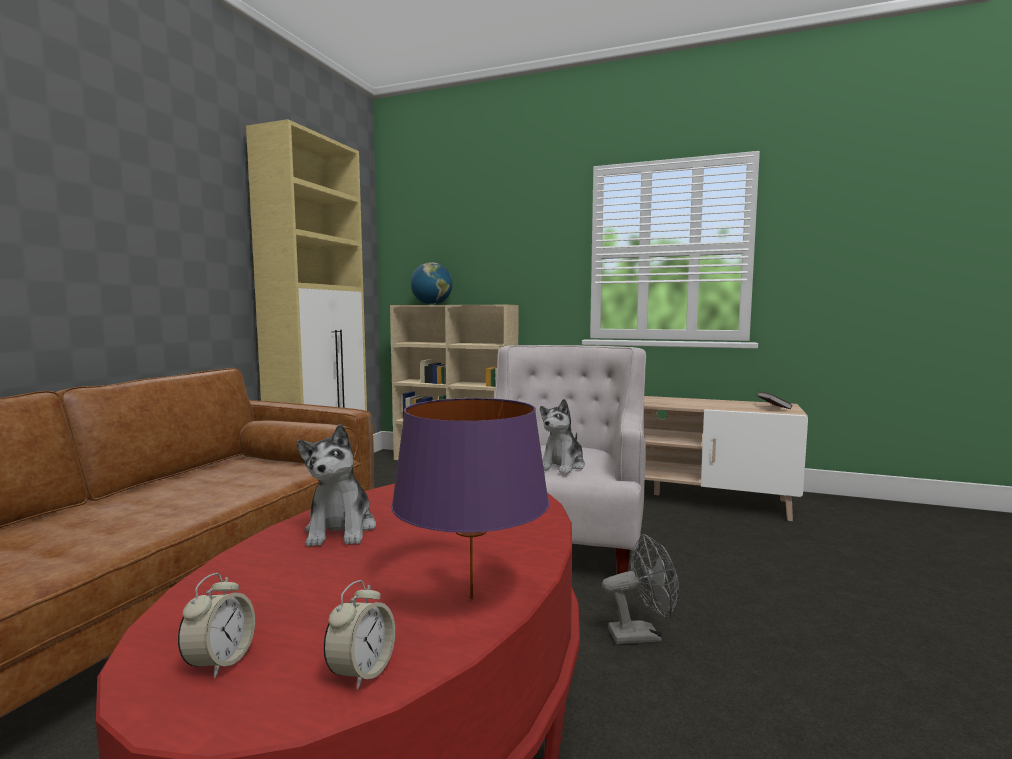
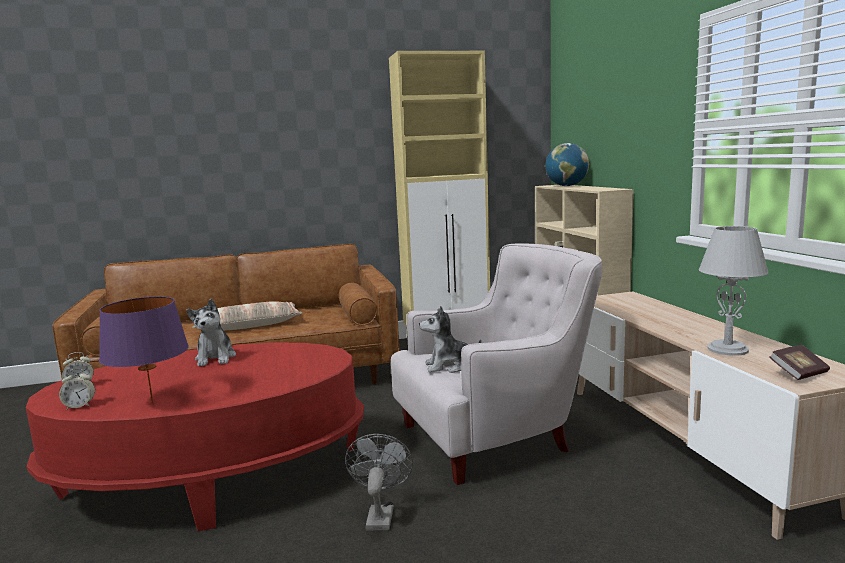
camera: 55 degrees right, 5 degrees up
plush toy [297,424,376,546] -> plush toy turned 60 degrees counterclockwise [187,299,236,367]
grey fan [602,534,679,644] -> grey fan turned 135 degrees counterclockwise [345,434,413,530]
none -> pillow [192,301,302,331]
none -> grey table lamp [699,226,769,356]

